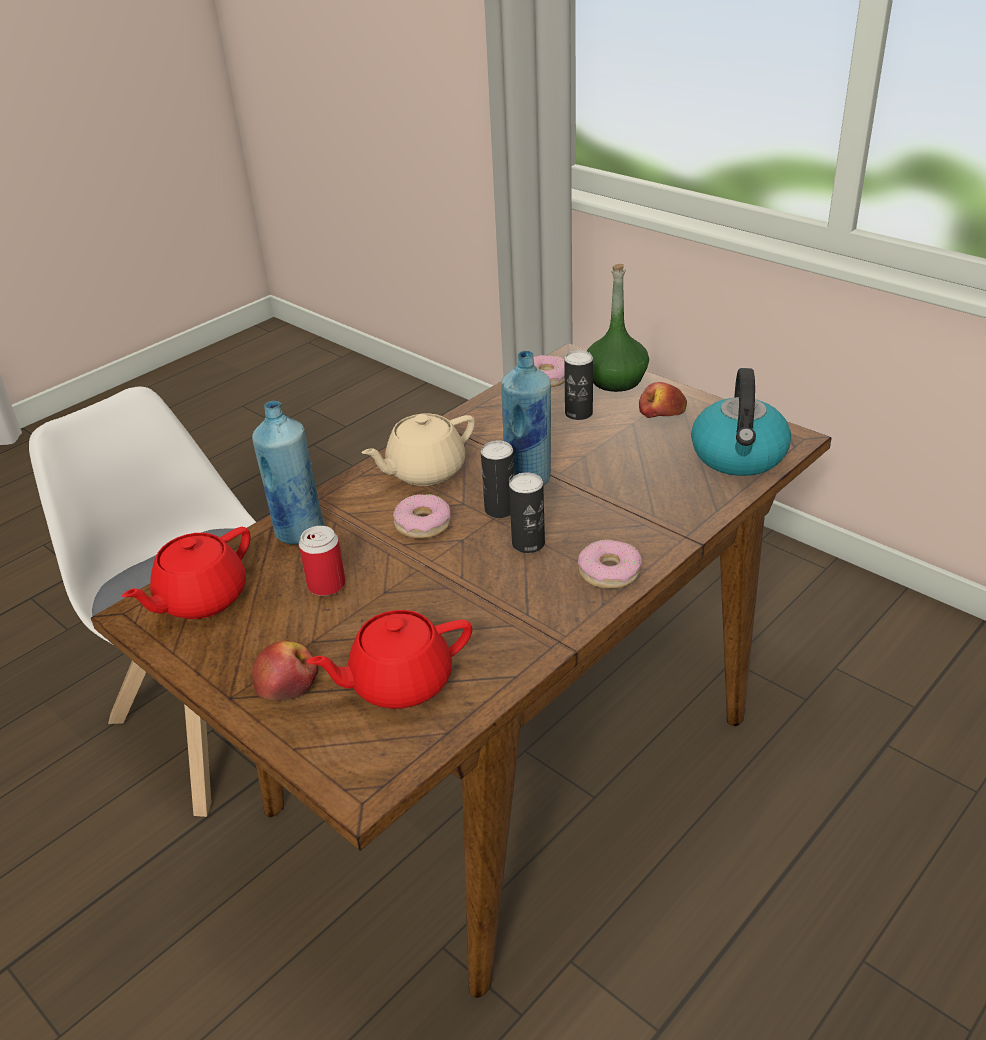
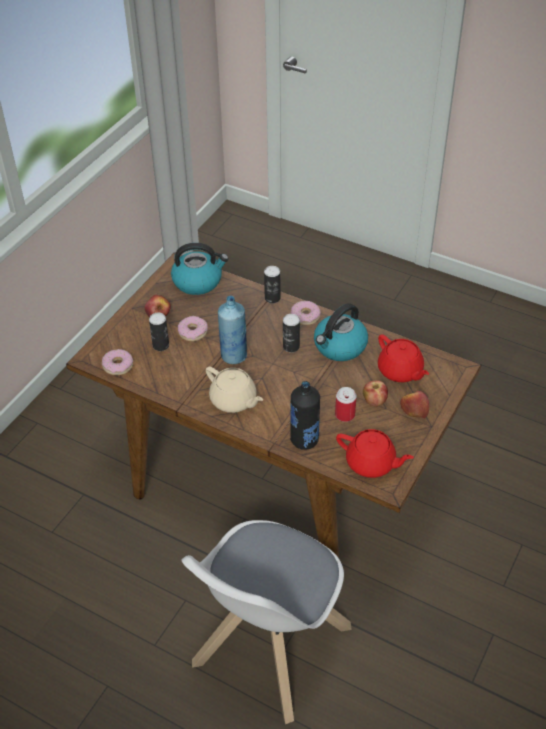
camera: 105 degrees left, 10 degrees up
blue bottle [252,401,325,545] -> black bottle [290,381,320,450]
donut [393,494,451,539] -> donut moved to [178,316,208,342]
can [481,441,515,518] -> can moved to [264,266,281,303]
green bottle [587,264,649,392] -> none
none -> kettle [314,303,368,361]
none -> apple [363,380,388,407]

